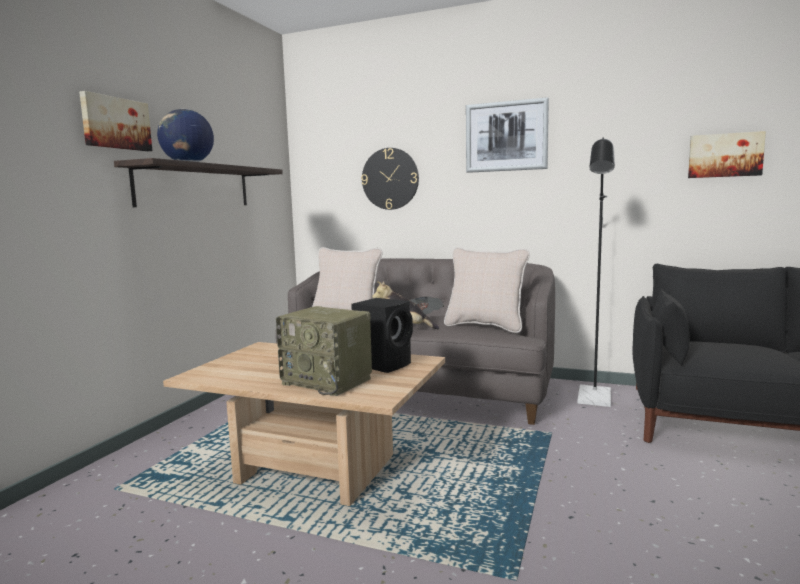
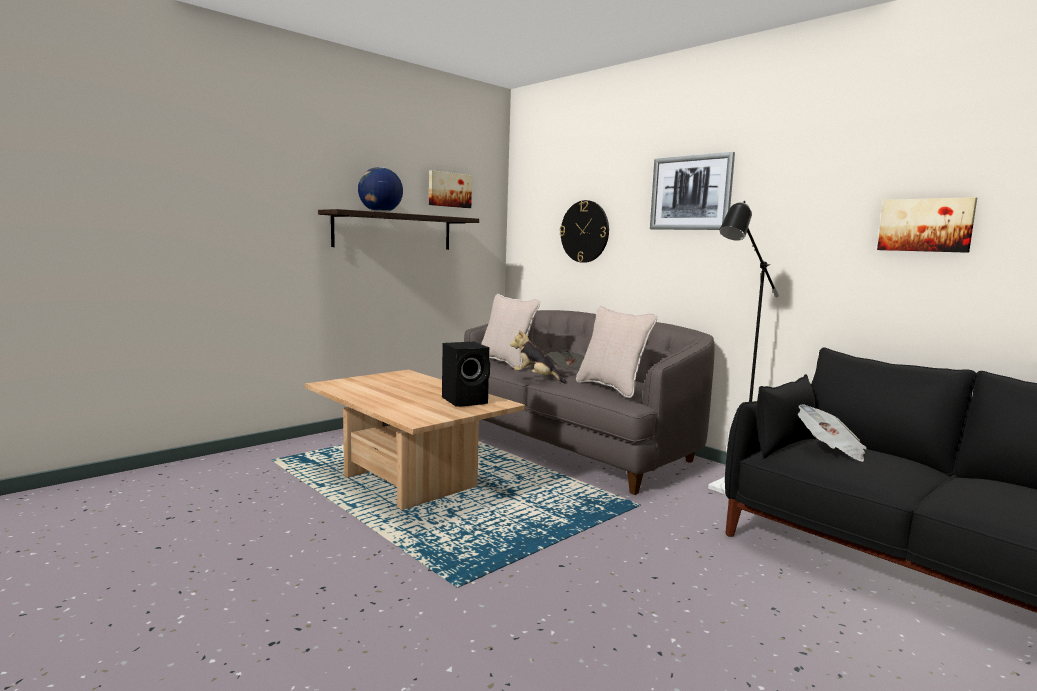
camera: 25 degrees right, 0 degrees up
picture [79,91,152,151] -> picture moved to [429,170,472,208]
radio [276,306,372,396] -> none
none -> newspaper [798,404,867,462]

